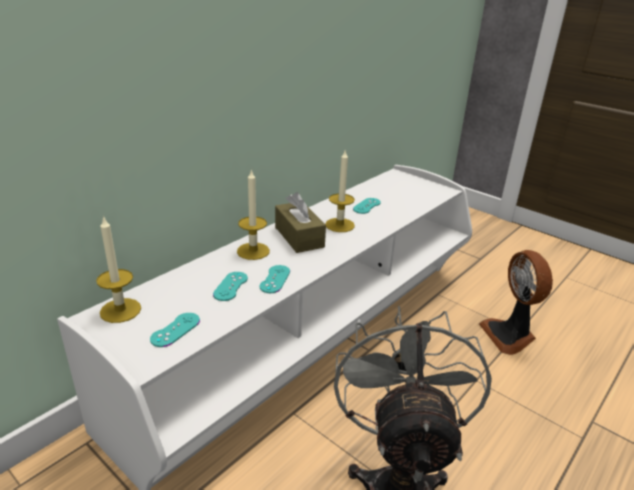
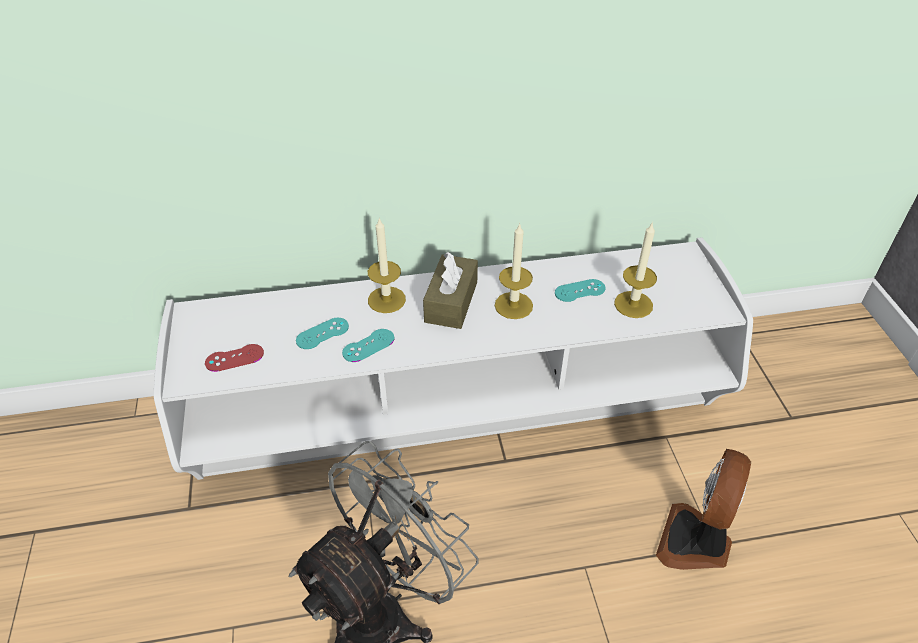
camera: 40 degrees right, 15 degrees up
candle [96,216,141,323] -> candle moved to [614,222,657,318]
turquoise game controller [150,313,200,347] -> red game controller [205,344,264,372]

